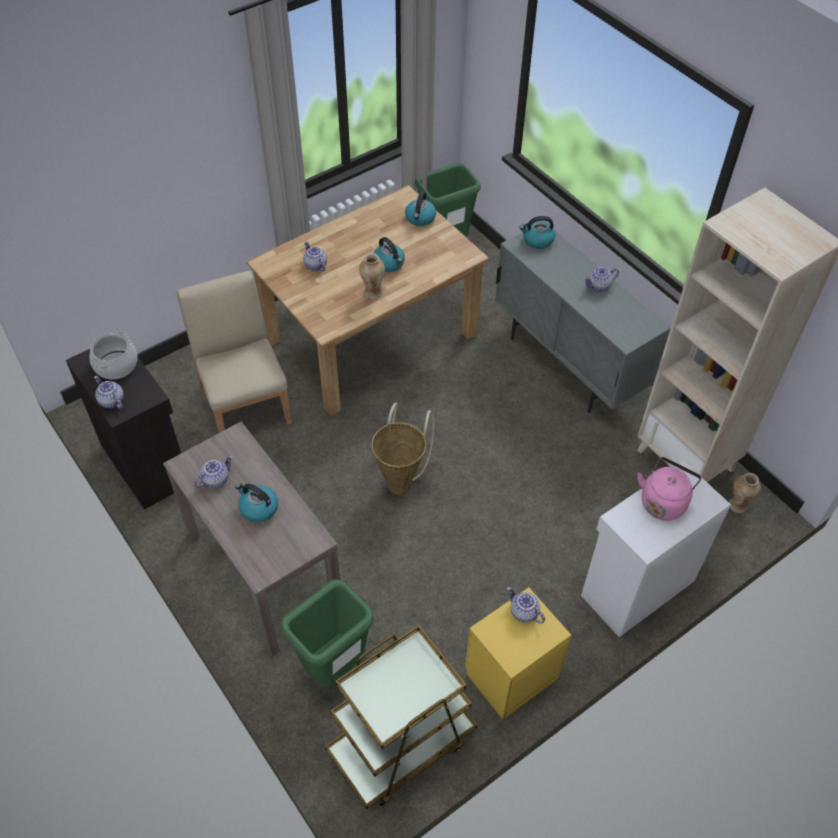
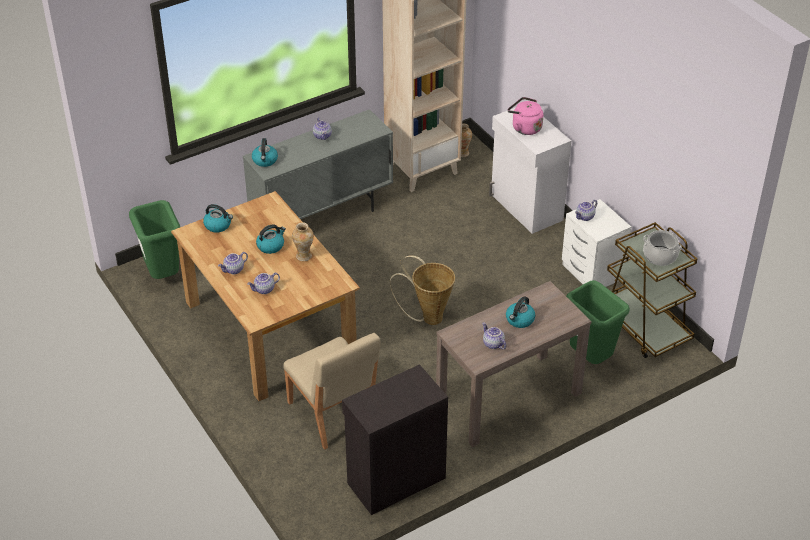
camera: 85 degrees left, 10 degrees down
cooking pot [90,331,137,379] -> cooking pot moved to [643,230,682,266]
teapot [94,376,124,409] -> teapot moved to [218,252,248,274]
beige chair [177,271,292,433] -> beige chair turned 105 degrees counterclockwise [283,333,381,449]
yellow nightstand [465,587,571,719] -> white nightstand [562,199,631,287]

